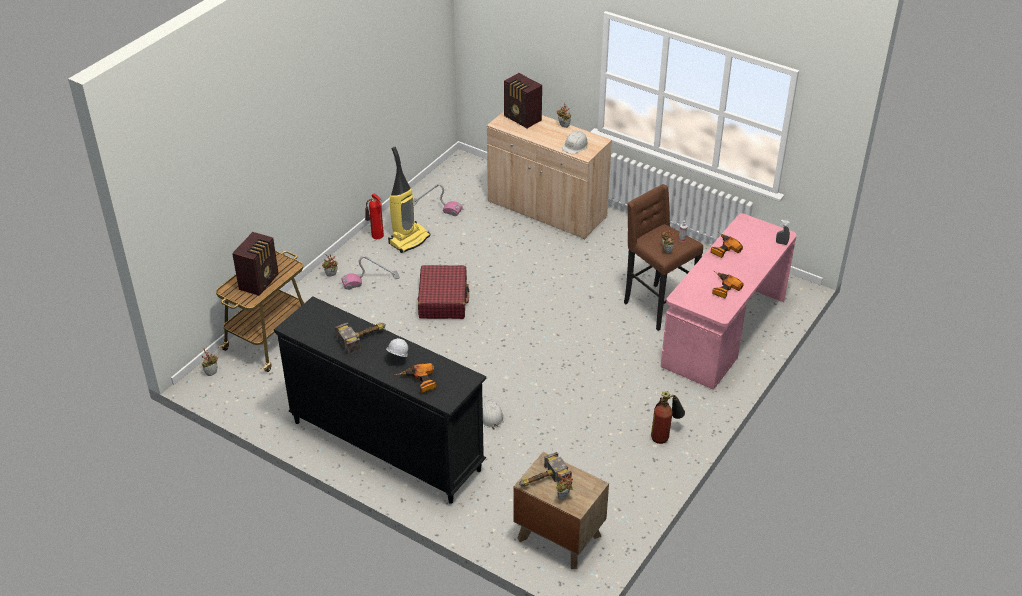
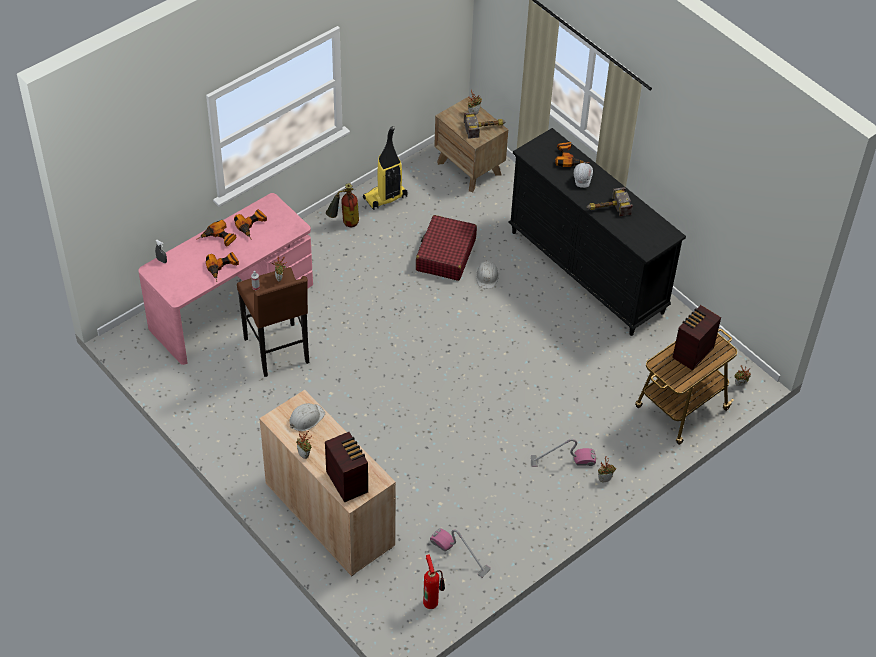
camera: 165 degrees left, 10 degrees up
fire extinguisher [365,194,384,239] -> fire extinguisher moved to [423,554,445,609]
vacuum cleaner [388,147,430,253] -> vacuum cleaner moved to [363,126,407,210]
red suitcase [418,265,469,319] -> red suitcase moved to [416,215,477,281]
none -> power drill [196,220,236,247]

